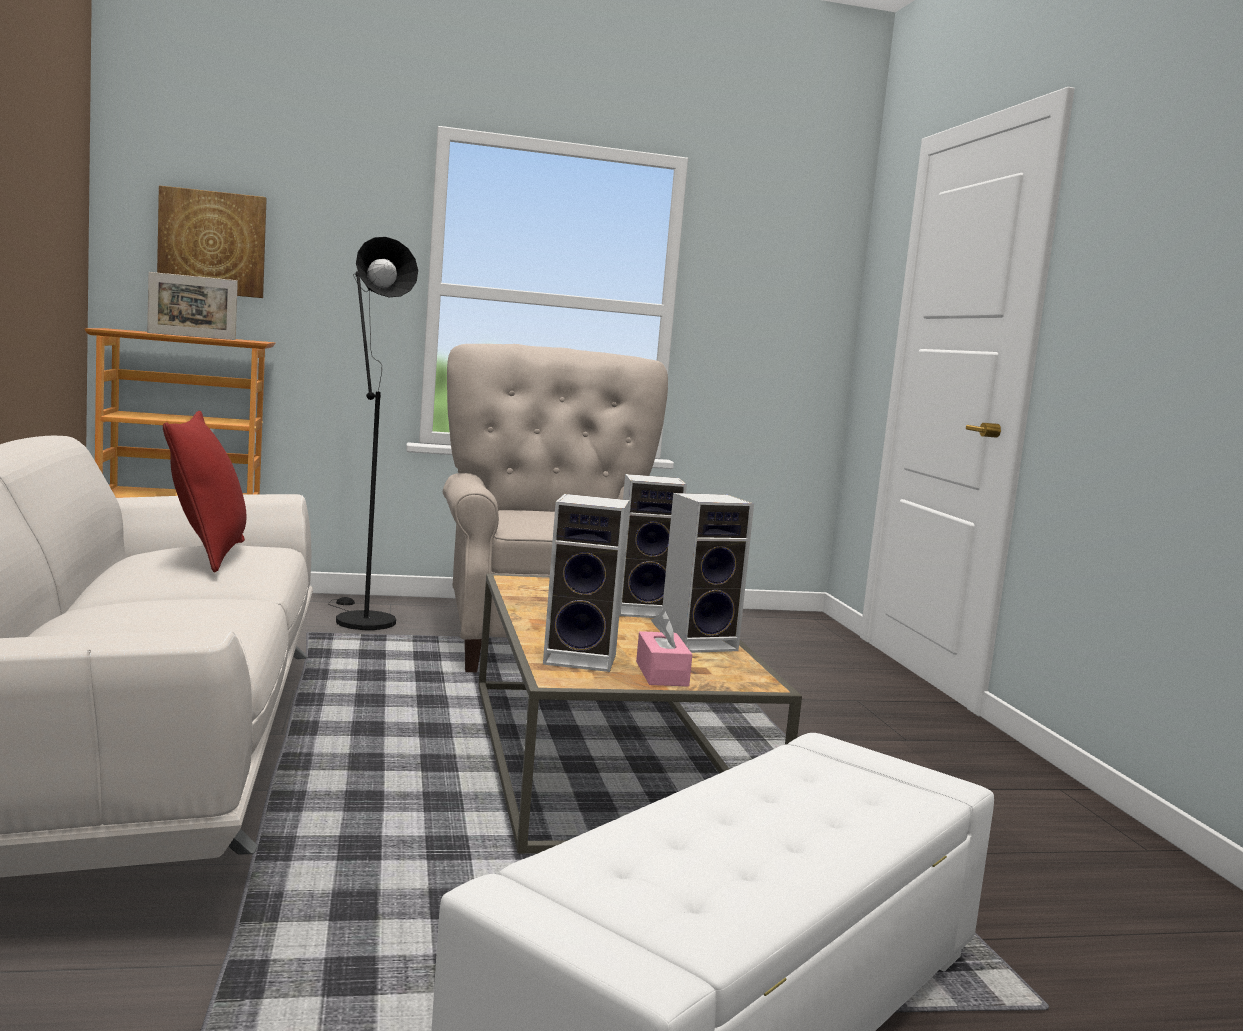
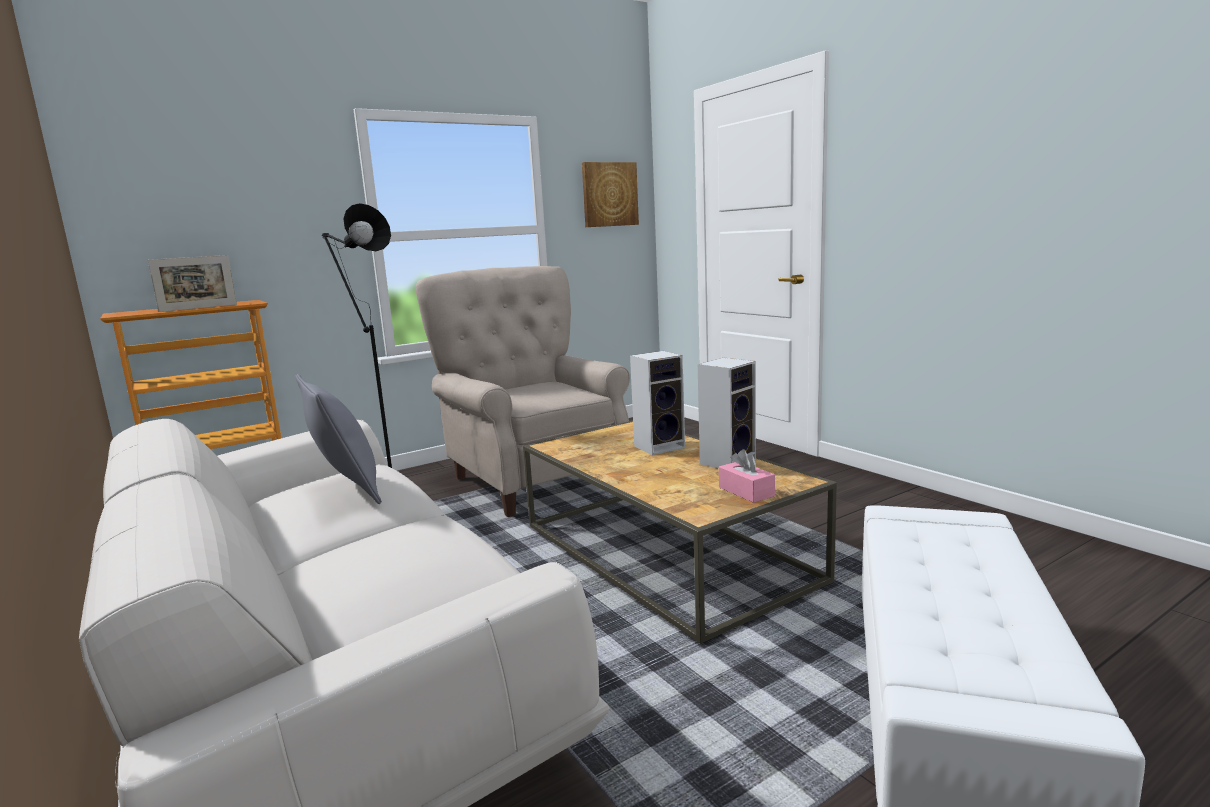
camera: 20 degrees left, 5 degrees up
picture [157,185,267,298] -> picture moved to [582,162,639,227]
red pillow [163,411,246,573] -> grey pillow [295,374,382,504]
speaker [543,494,630,672] -> none

